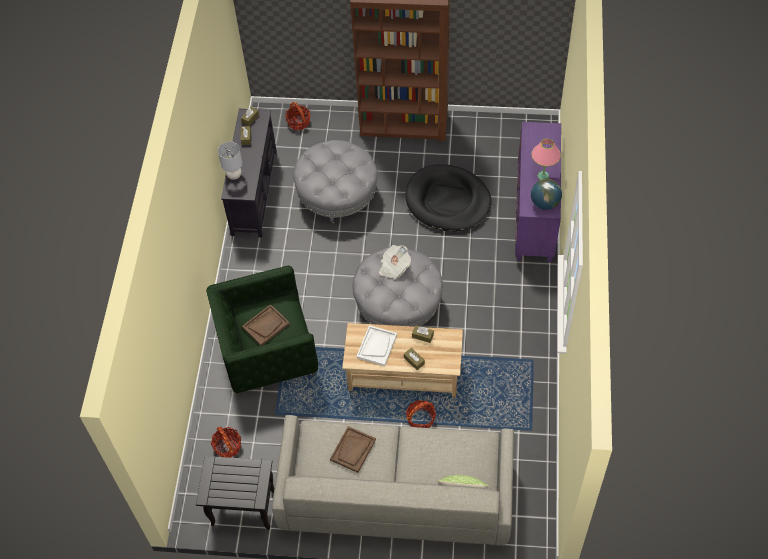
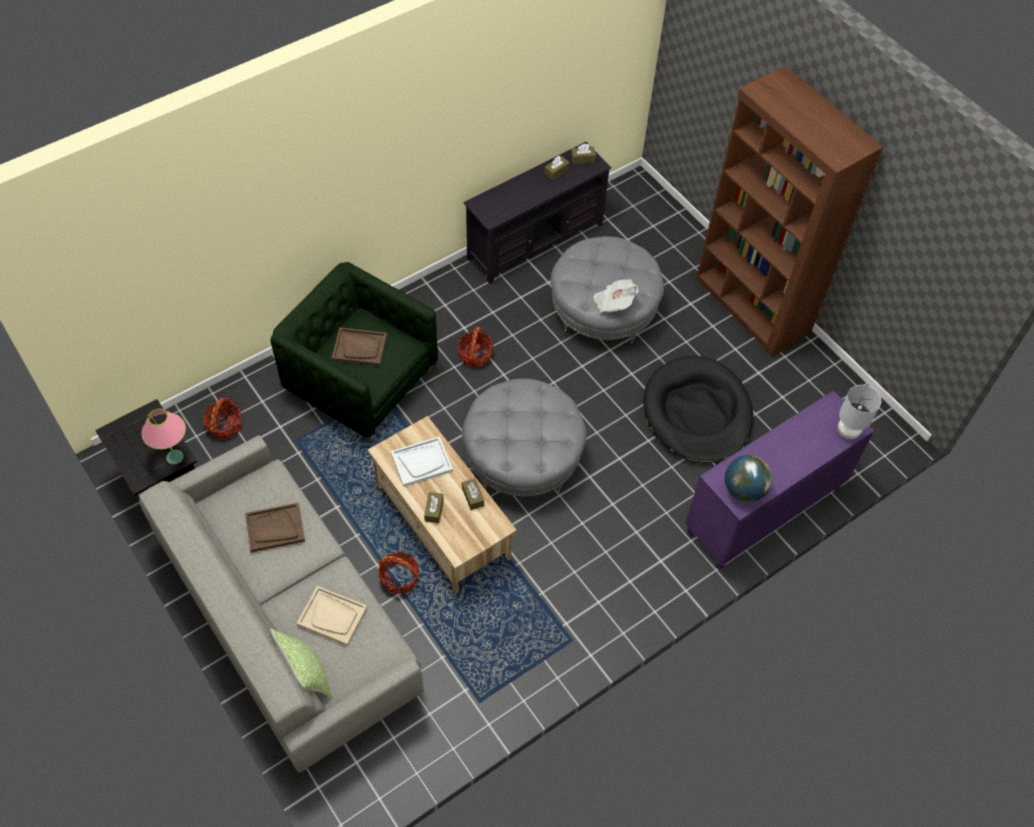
camera: 45 degrees right, 0 degrees up
grey table lamp [218,142,242,180] -> grey table lamp moved to [838,385,881,439]
basket [285,102,310,130] -> basket moved to [457,326,494,368]
newspaper [379,245,411,279] -> newspaper moved to [593,279,638,313]
pink table lamp [532,139,561,180] -> pink table lamp moved to [142,409,186,464]
none -> beige tray [297,586,367,646]

